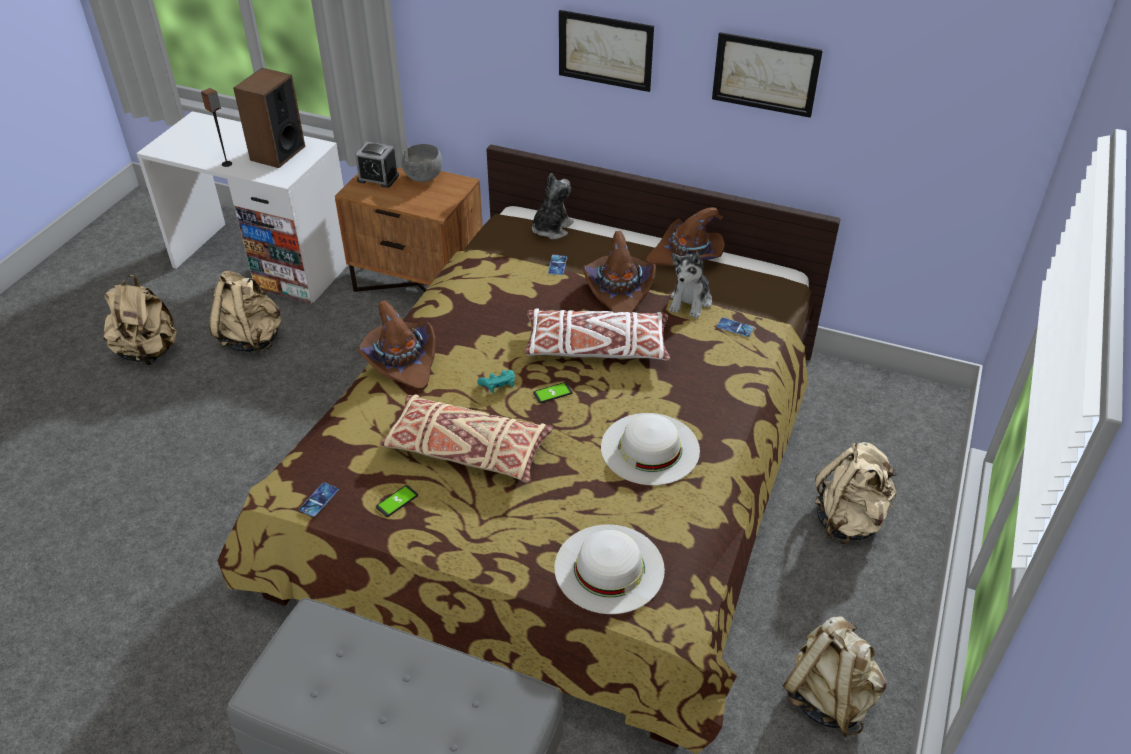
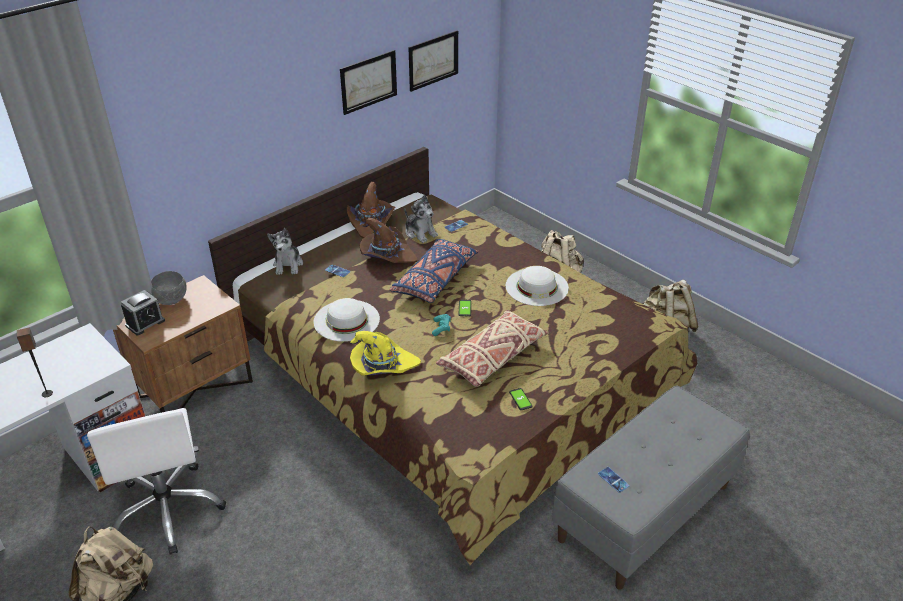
camera: 65 degrees left, 5 degrees down
beige backpack [209,271,281,353] -> white office chair [87,408,226,555]
speaker [233,68,305,168] -> none
phone [299,482,339,517] -> phone moved to [598,467,630,493]
brown hat [357,300,436,390] -> yellow hat [350,331,421,376]
white pillow [525,308,670,361] -> blue pillow [390,239,478,303]
plush toy [532,173,574,239] -> plush toy turned 150 degrees counterclockwise [267,228,303,275]
white hat [554,524,665,614] -> white hat moved to [313,298,380,342]
picture [559,10,654,92] -> picture moved to [408,30,458,92]

